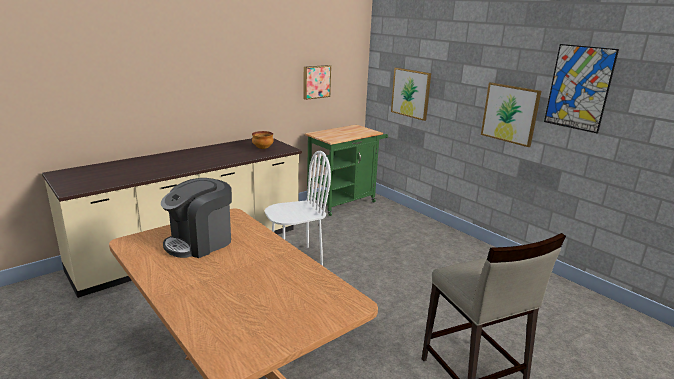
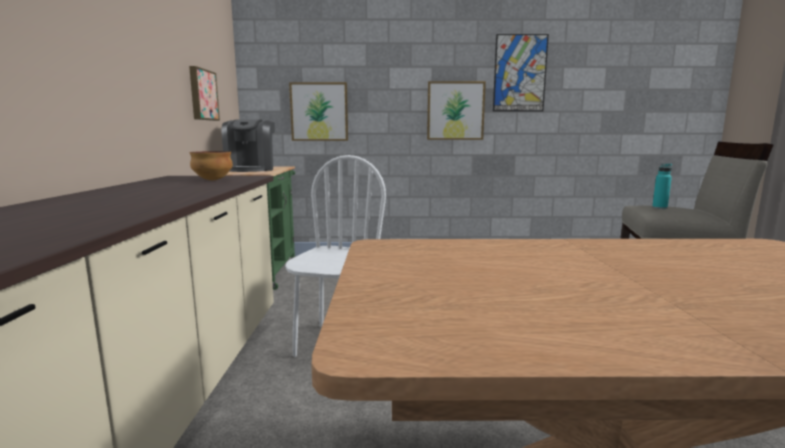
camera: 50 degrees left, 10 degrees down
coffee machine [161,178,232,258] -> coffee machine moved to [221,119,275,172]
none -> turquoise bottle [652,163,672,209]

